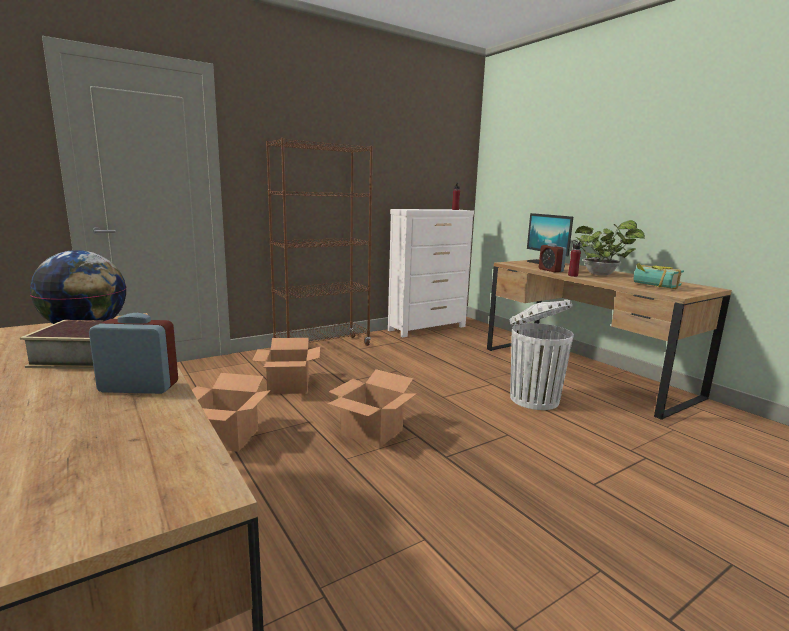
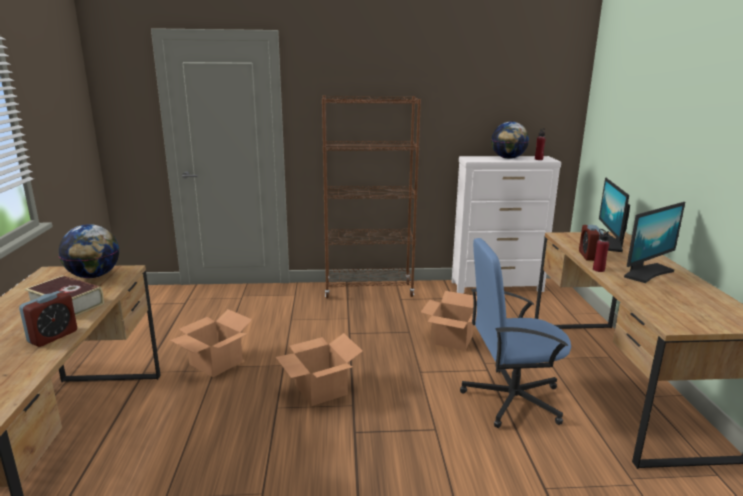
camera: 30 degrees right, 5 degrees up
alarm clock [89,313,178,394] -> alarm clock turned 90 degrees clockwise [19,291,77,347]
cardboard box [252,338,320,394] -> cardboard box moved to [421,291,477,351]
white trash can [509,300,574,410] -> blue office chair [460,238,571,428]
potted plant [575,220,645,275] -> monitor [624,202,685,283]
book [634,263,684,289] -> none
none -> globe [491,122,529,159]

